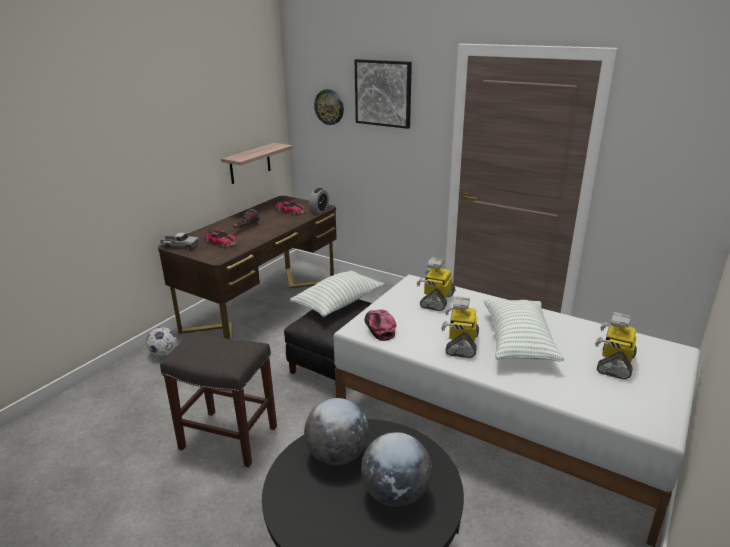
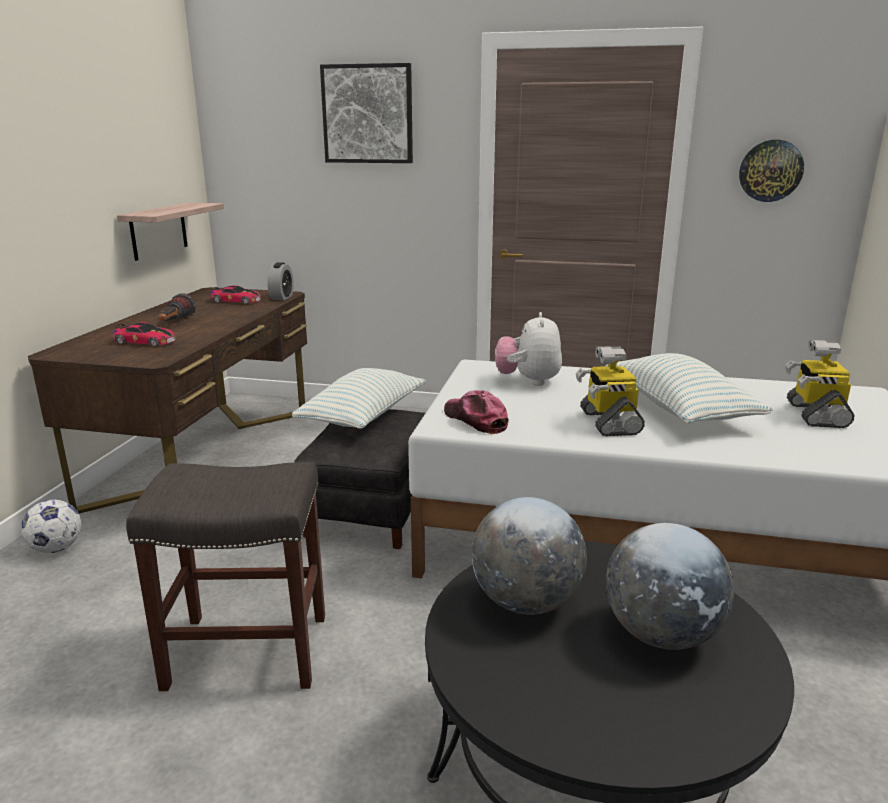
camera: 20 degrees left, 5 degrees down
toy truck [160,233,199,250] -> none
wall clock [314,89,344,125] -> wall clock moved to [739,140,804,202]
toy robot [417,257,456,311] -> plush toy [495,312,562,386]

